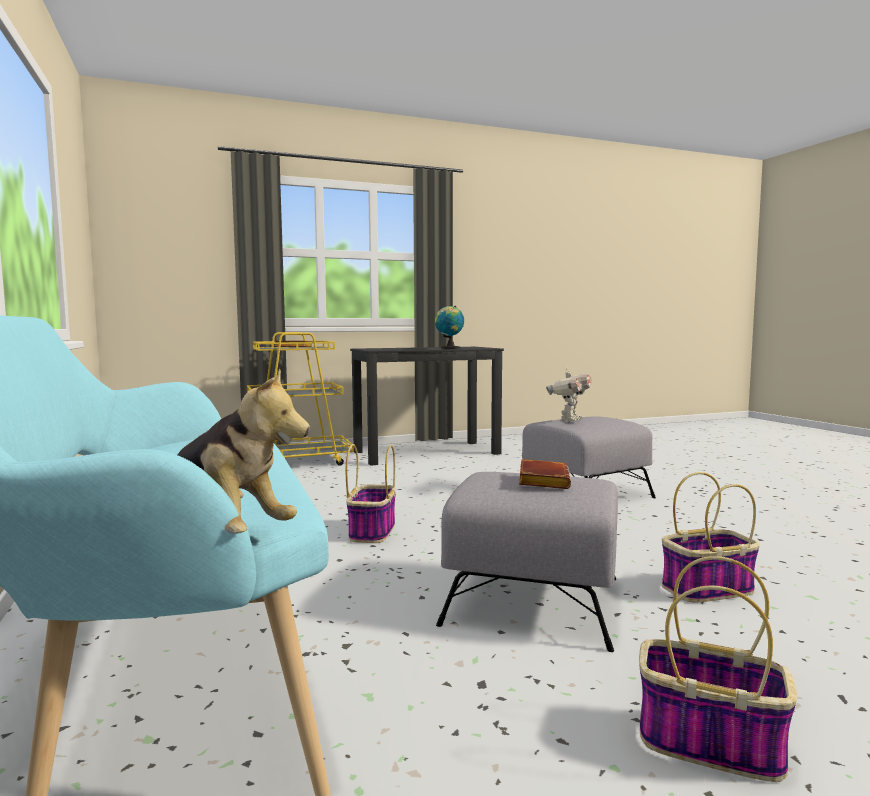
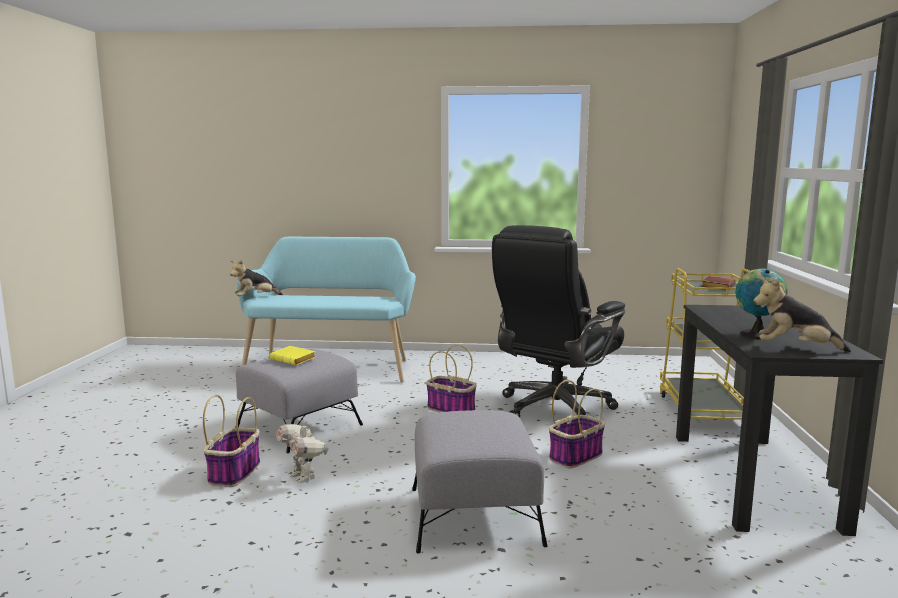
camera: 115 degrees right, 5 degrees up
brown book [519,459,571,489] -> yellow book [270,346,316,365]
toy robot [546,367,592,421] -> toy robot moved to [276,420,330,483]
basket [639,556,797,782] -> basket moved to [549,380,605,468]
none -> black office chair [492,225,625,418]
none -> plush toy [753,278,851,352]

